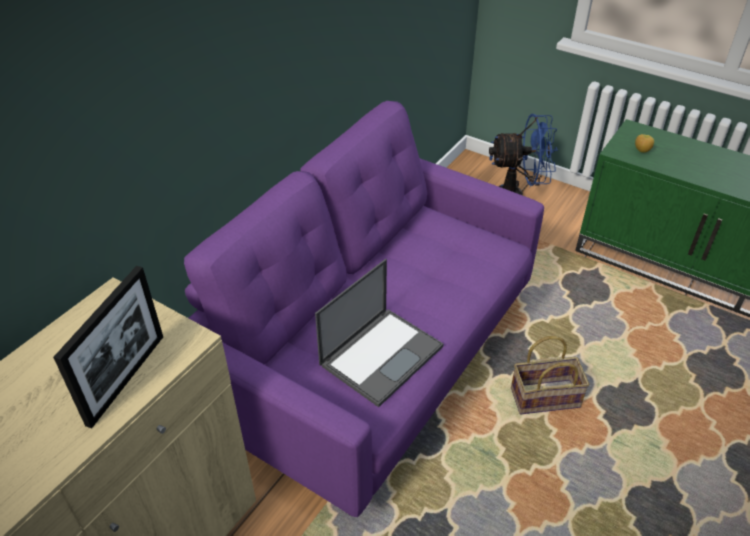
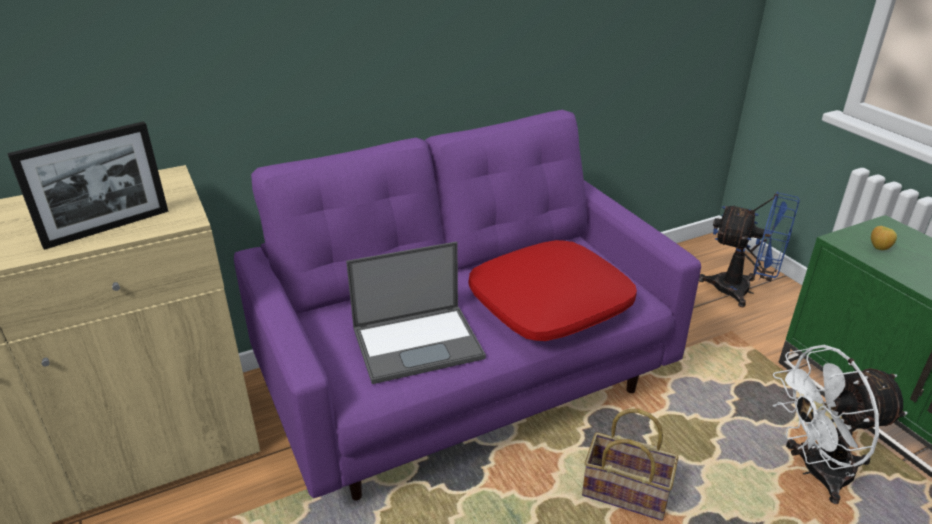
camera: 30 degrees right, 10 degrees down
none -> red pillow [468,240,637,341]
none -> white fan [773,345,908,504]

